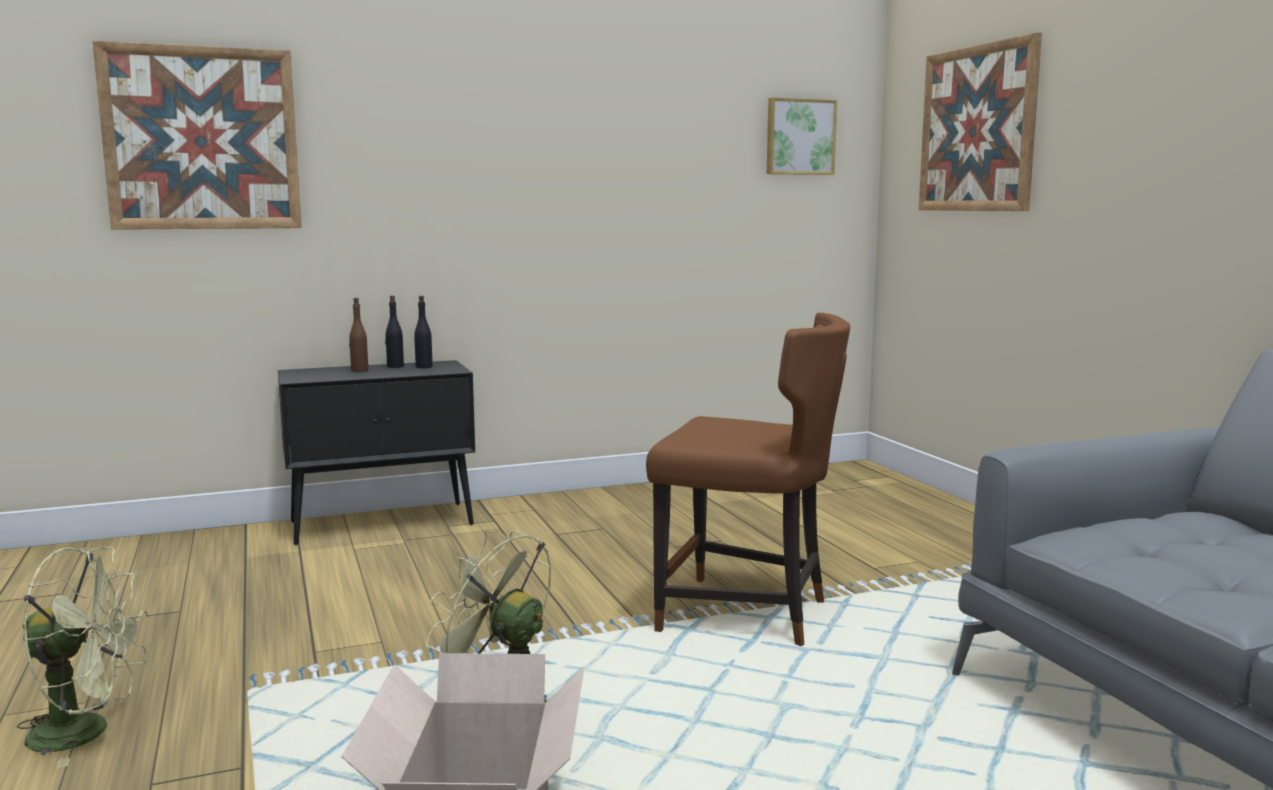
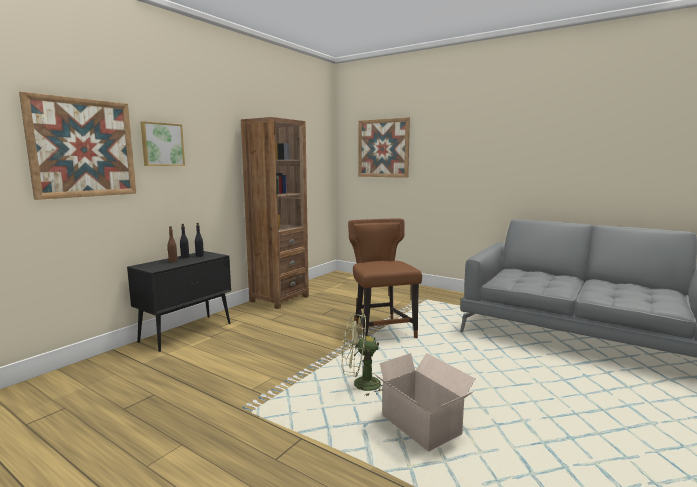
camera: 35 degrees left, 0 degrees up
green fan [17,547,148,768] -> none
brown chair [646,313,850,646] -> brown chair turned 90 degrees counterclockwise [348,218,422,338]
picture [767,98,837,175] -> picture moved to [140,121,185,166]
none -> brown bookcase [241,117,309,309]

